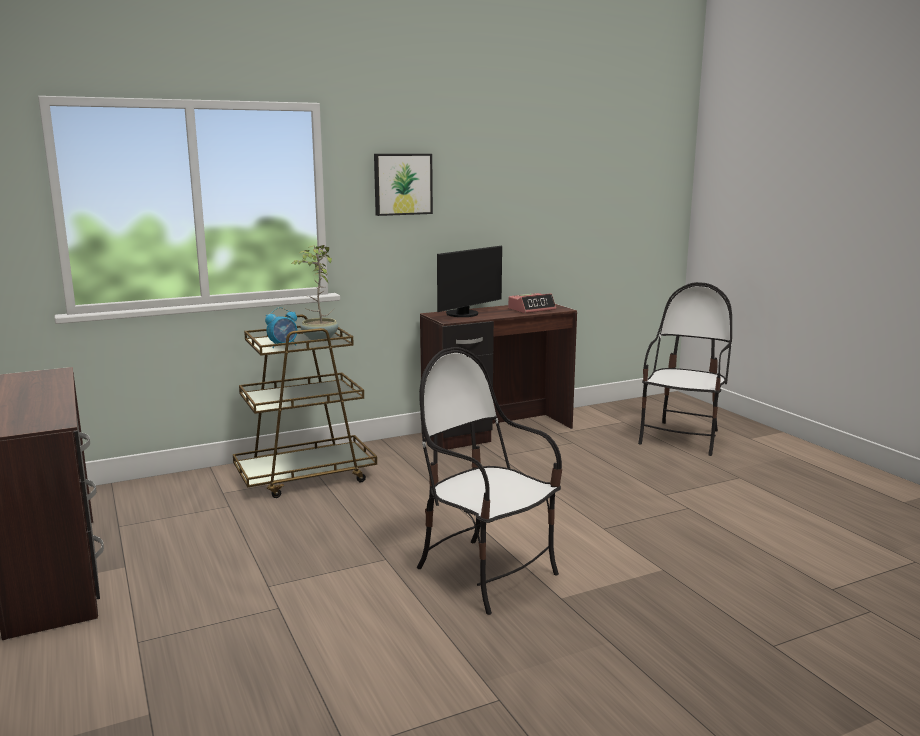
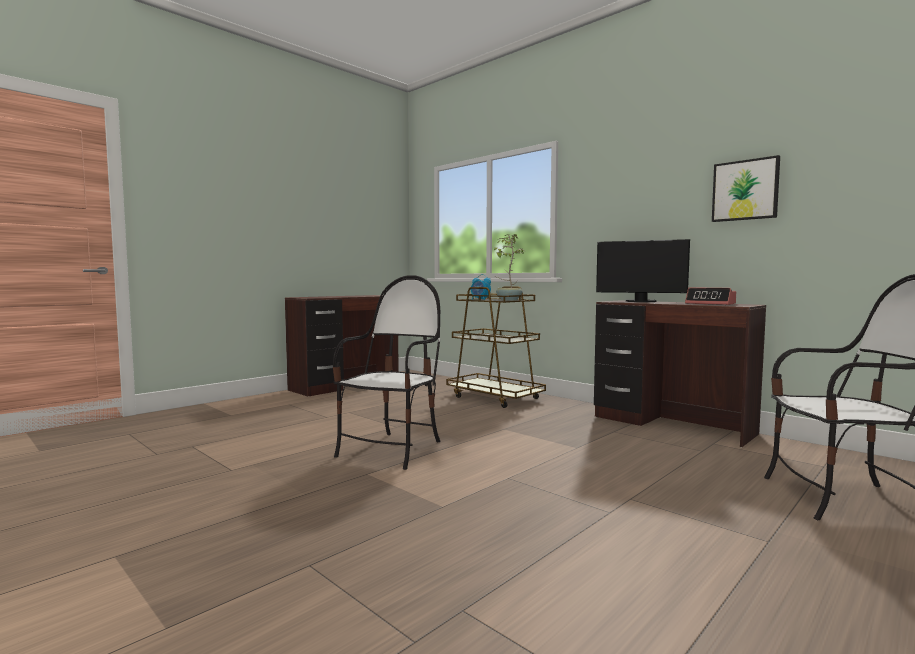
camera: 70 degrees right, 10 degrees down
picture [374,154,433,216] -> picture moved to [712,155,780,222]

